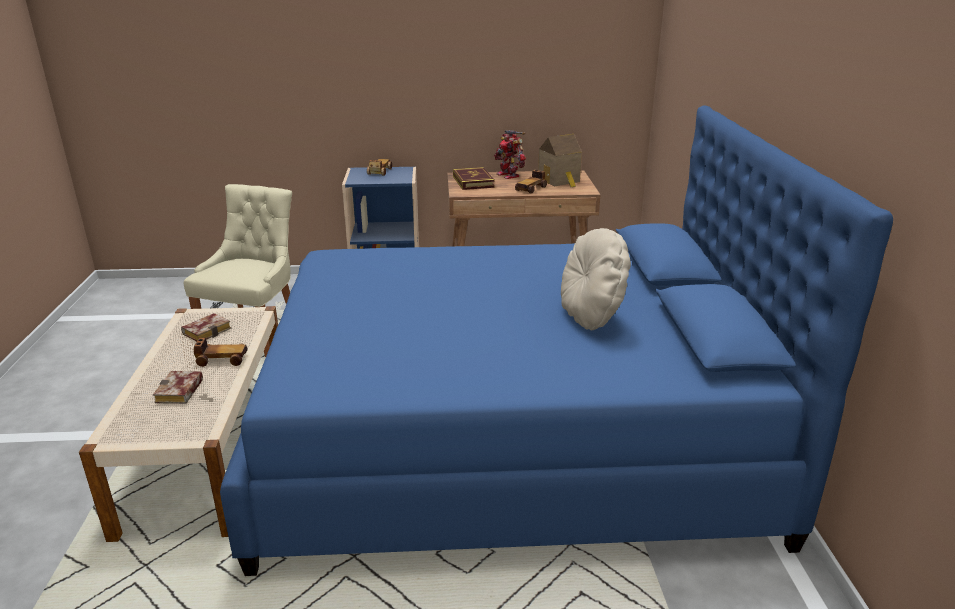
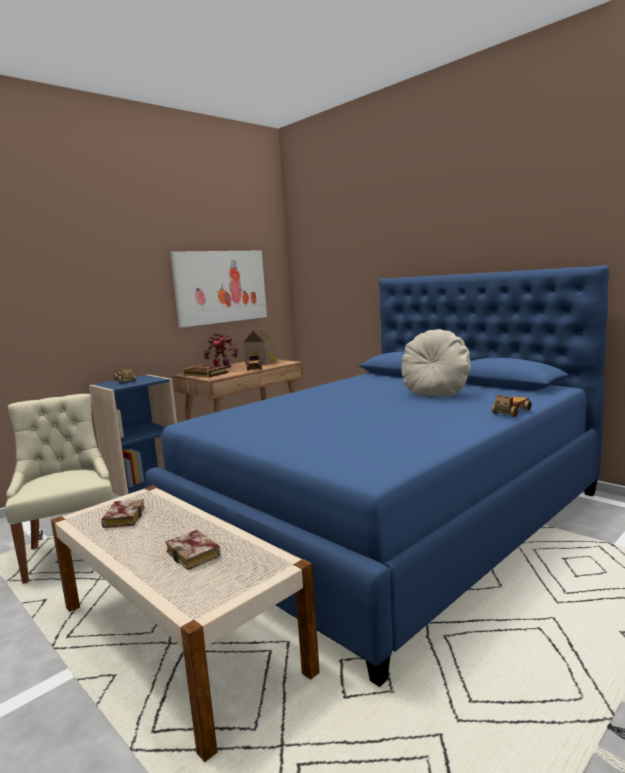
camera: 40 degrees left, 15 degrees down
toy car [193,338,248,367] -> toy car moved to [492,395,532,417]
none -> picture [170,251,267,327]

